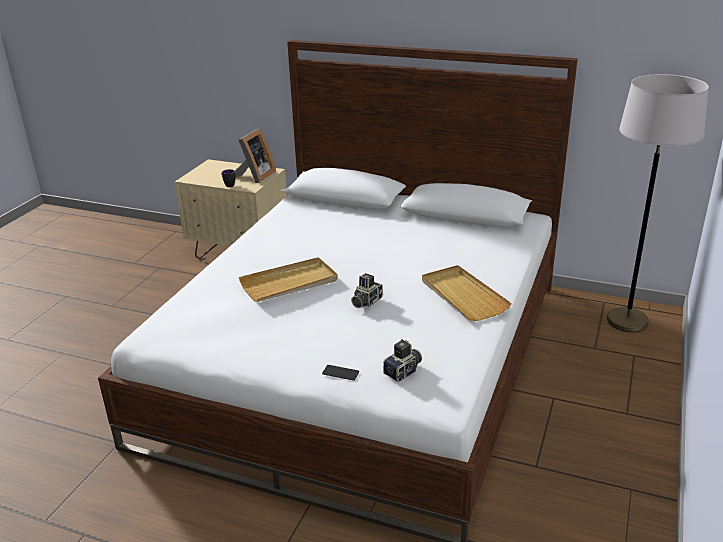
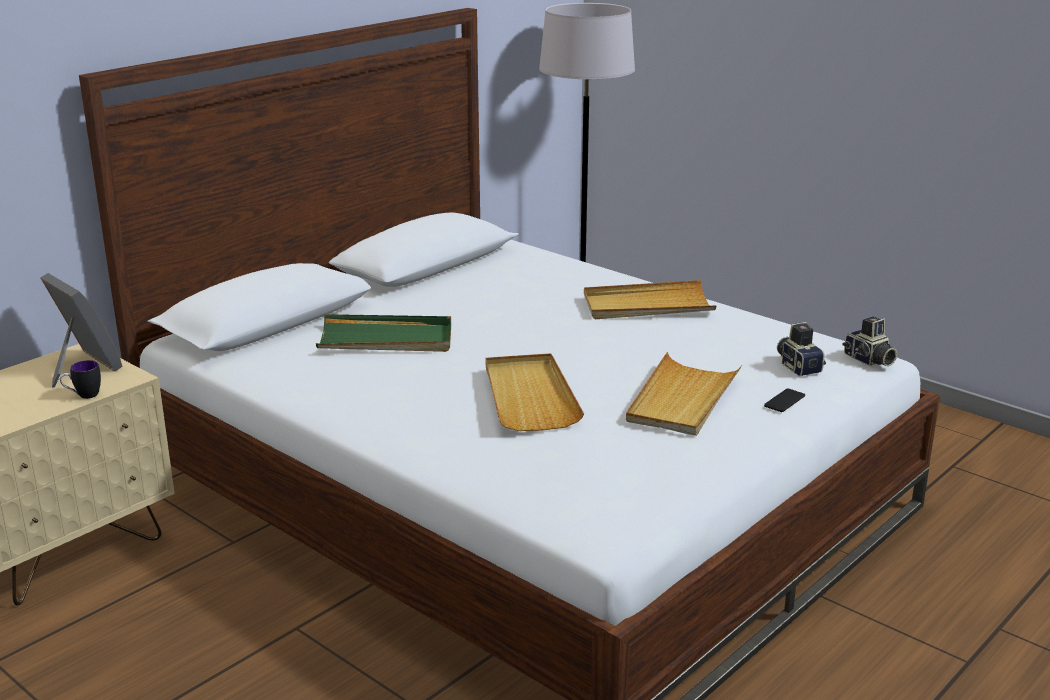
camera: 70 degrees left, 5 degrees down
camera [351,273,383,308] -> camera moved to [842,316,897,366]
none -> green tray [316,314,451,352]
none -> beige tray [626,352,742,436]

